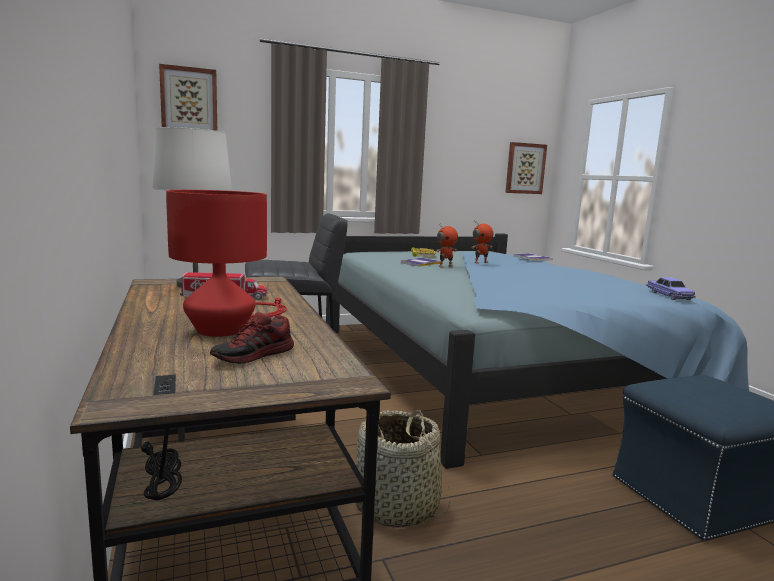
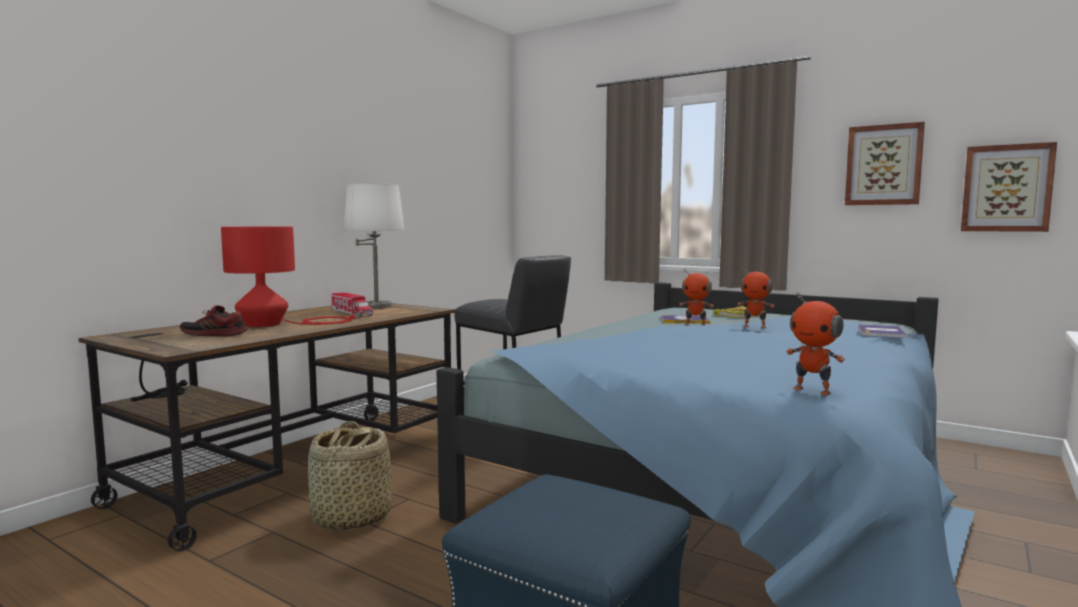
camera: 55 degrees right, 5 degrees down
picture [159,64,217,131] -> picture moved to [845,122,925,205]
toy car [646,277,696,300] -> toy robot [786,291,845,395]

